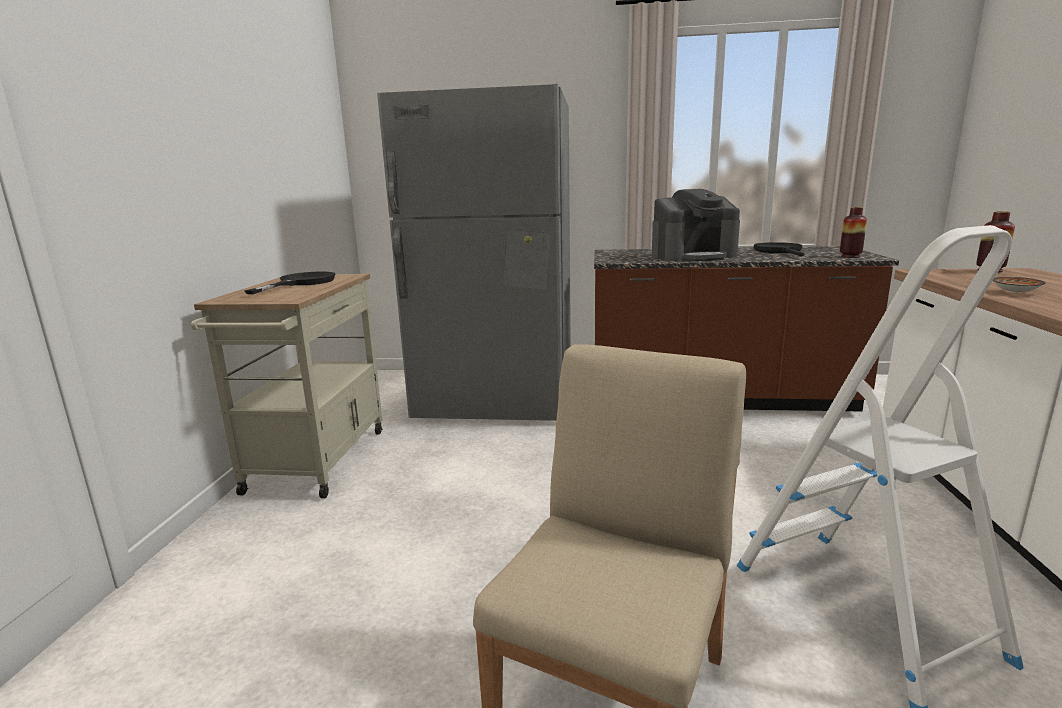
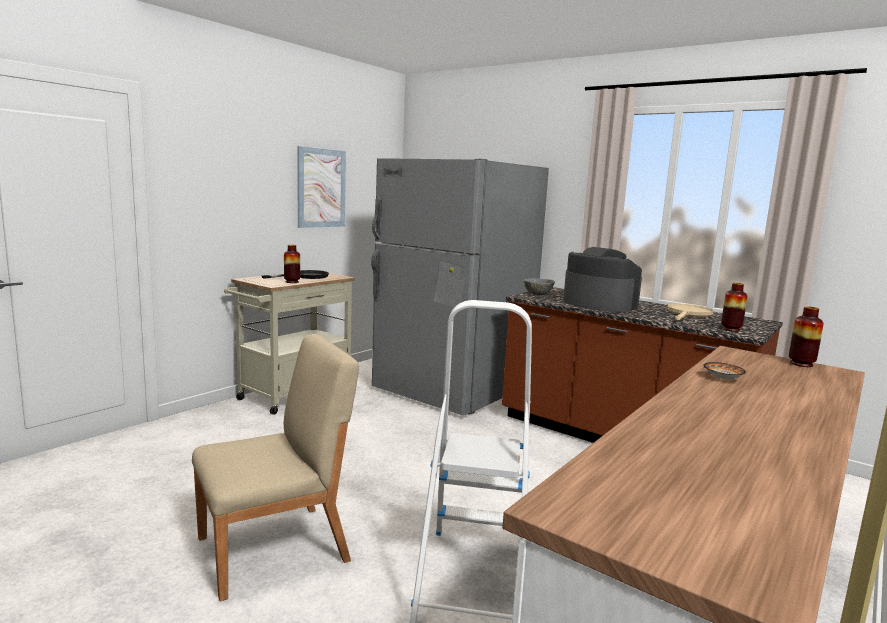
camera: 30 degrees right, 5 degrees down
coffee machine [652,189,740,262] -> coffee machine turned 150 degrees counterclockwise [563,247,642,312]
black frying pan [754,242,805,257] -> beige frying pan [667,304,713,321]
none -> vase [284,245,300,283]
none -> picture [297,146,346,228]
none -> grey bowl [523,278,555,295]

